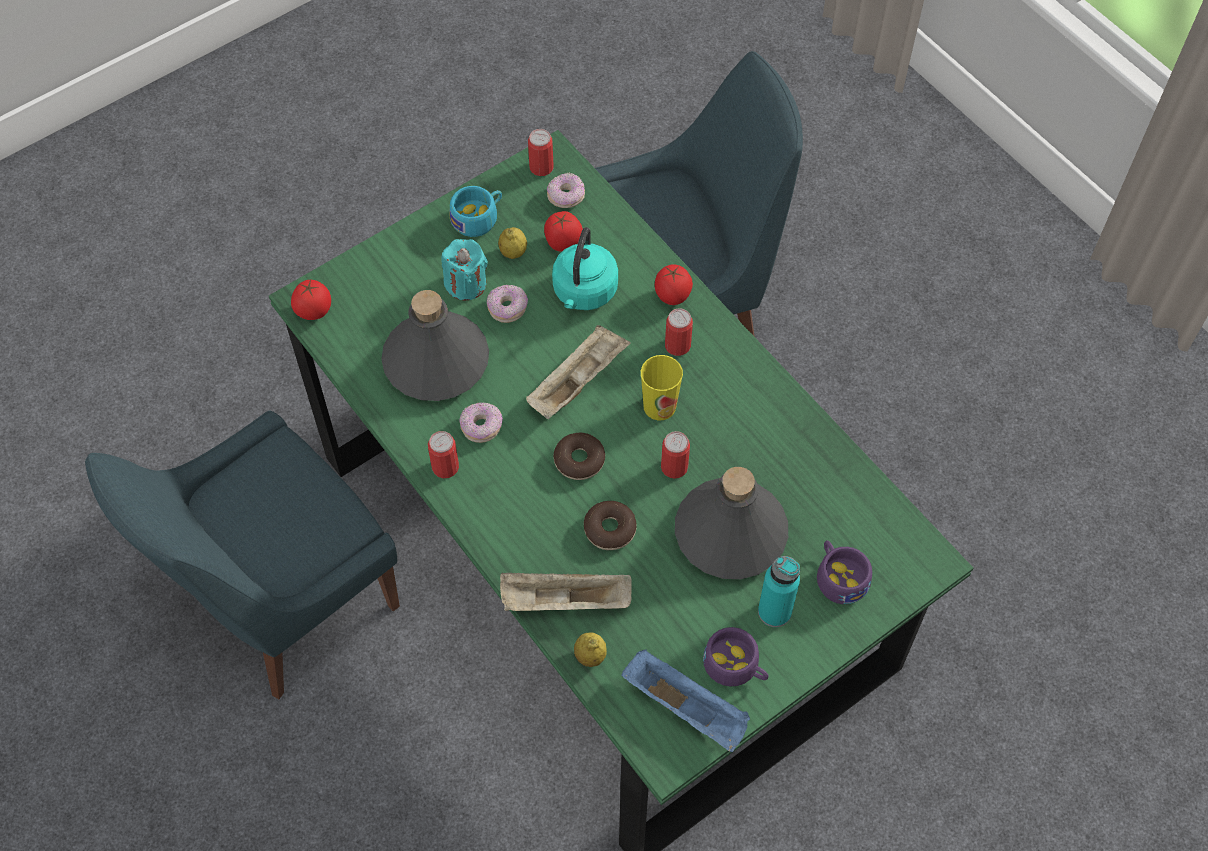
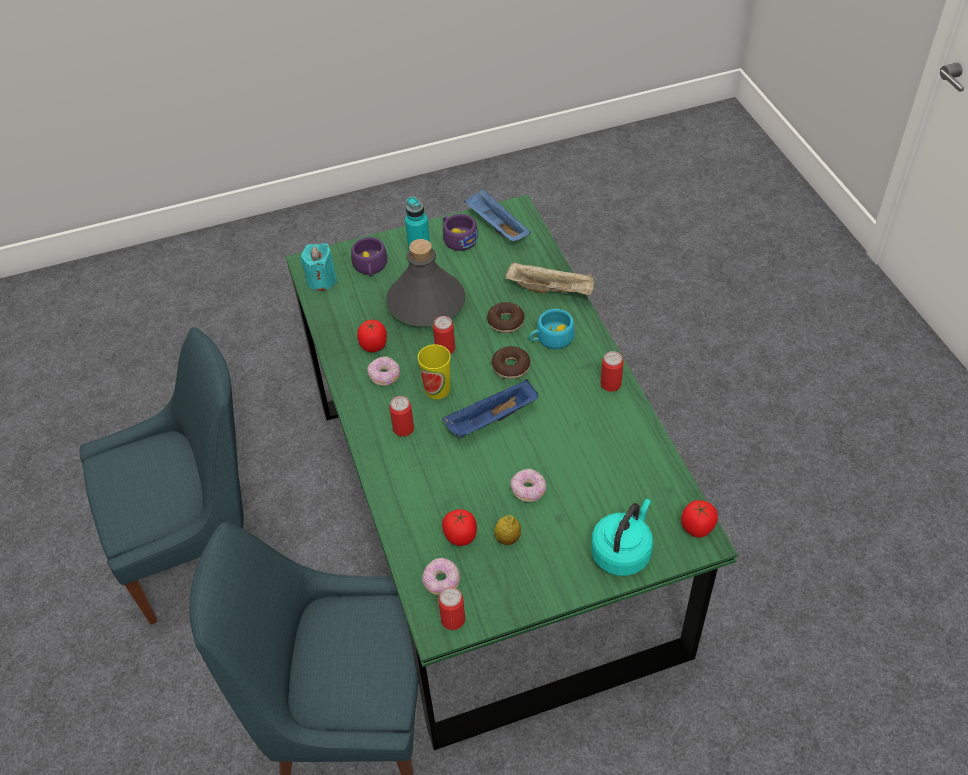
camera: 160 degrees left, 10 degrees down
blue chair [85,411,400,699] -> blue chair moved to [79,327,244,624]
grey bottle [381,290,489,401] -> none
turquoise candle [441,239,488,300] -> turquoise candle moved to [301,243,337,292]
turquoise cup [450,186,502,237] -> turquoise cup moved to [529,309,575,349]
donut [460,402,503,443] -> donut moved to [367,357,400,386]
beige tray [526,325,630,419] -> blue tray [442,379,538,438]
turquoise kettle [552,227,618,310] -> turquoise kettle moved to [591,499,653,576]
lemon [574,633,607,667] -> none
tomato [655,264,693,305] -> tomato moved to [357,320,387,352]

